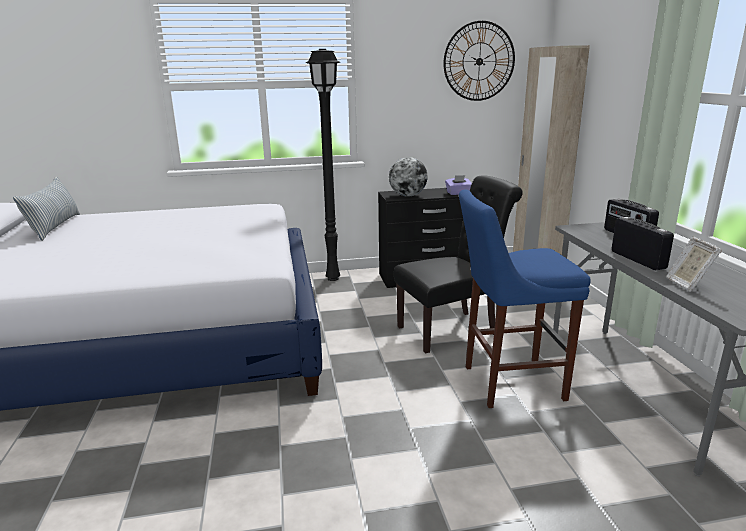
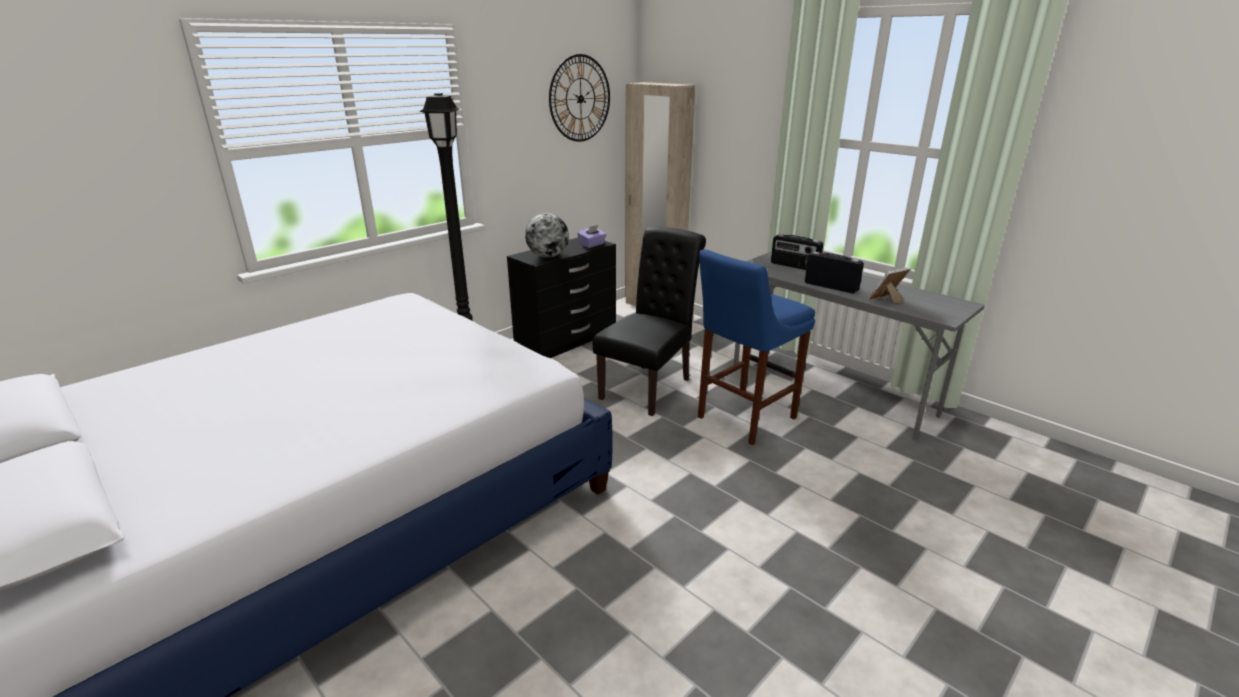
camera: 35 degrees left, 5 degrees up
pillow [13,177,80,241] -> none
picture frame [666,237,722,292] -> picture frame turned 105 degrees clockwise [868,267,911,303]

